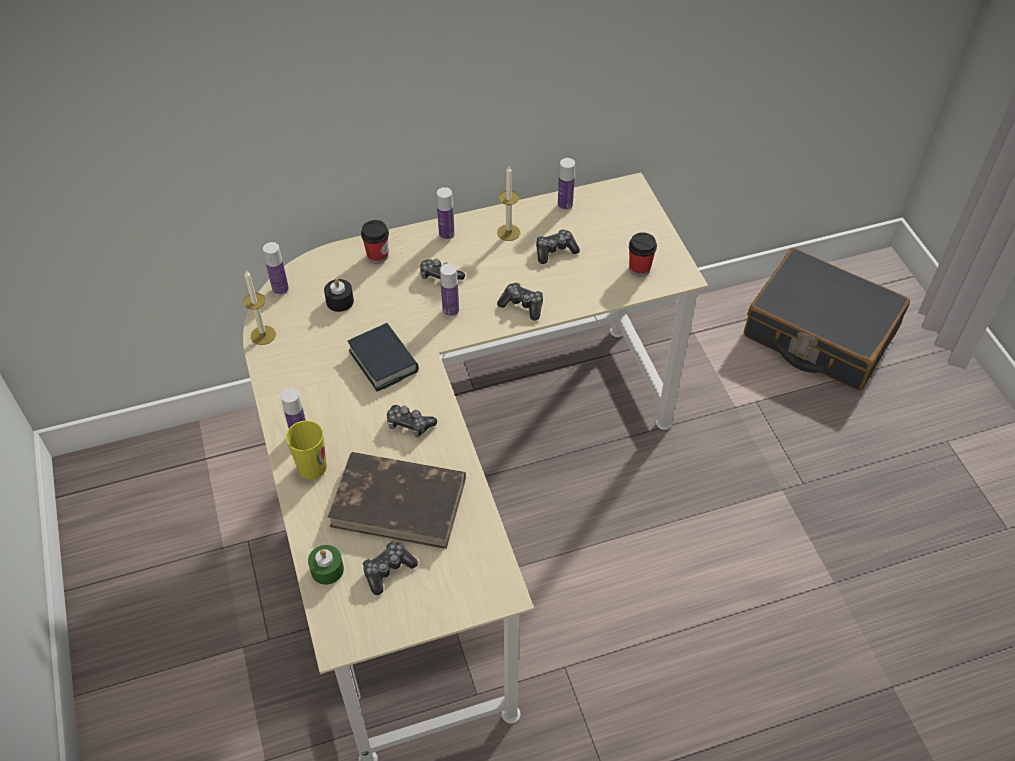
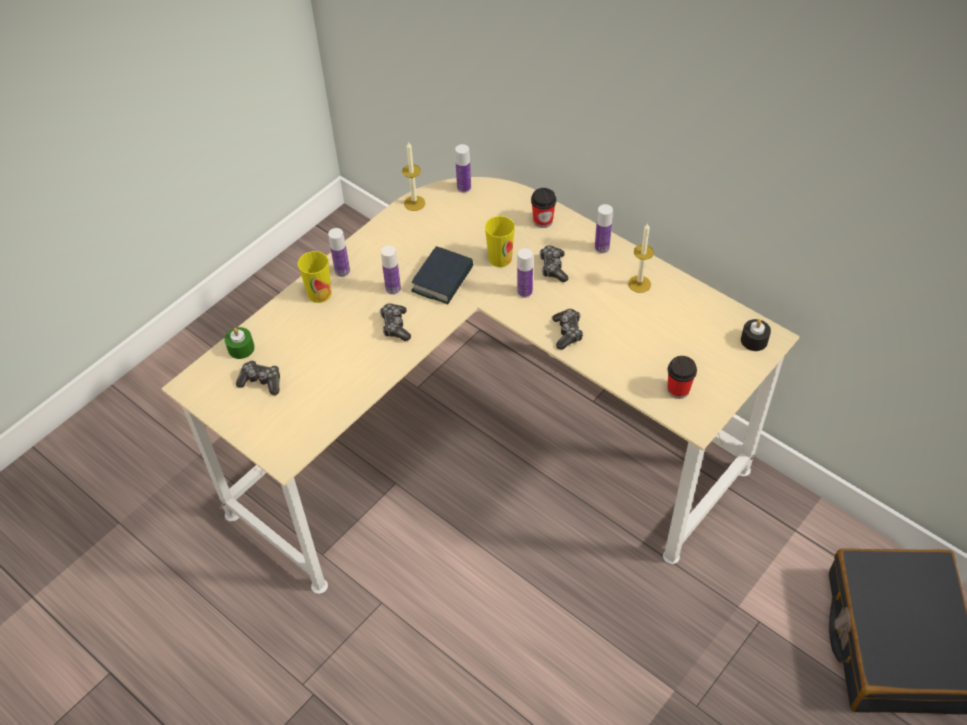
camera: 60 degrees right, 0 degrees up
black candle [324,278,354,312] -> black candle moved to [741,319,771,351]
brown book [327,452,466,549] -> none
game controller [536,229,580,264] -> none
bottle [558,158,575,210] -> bottle moved to [381,245,401,295]
none -> cup [485,216,515,267]

